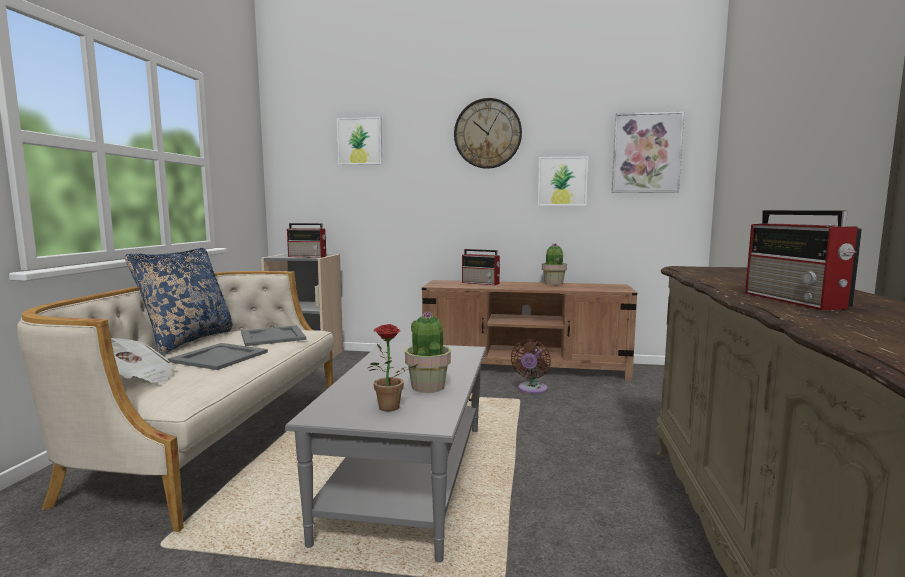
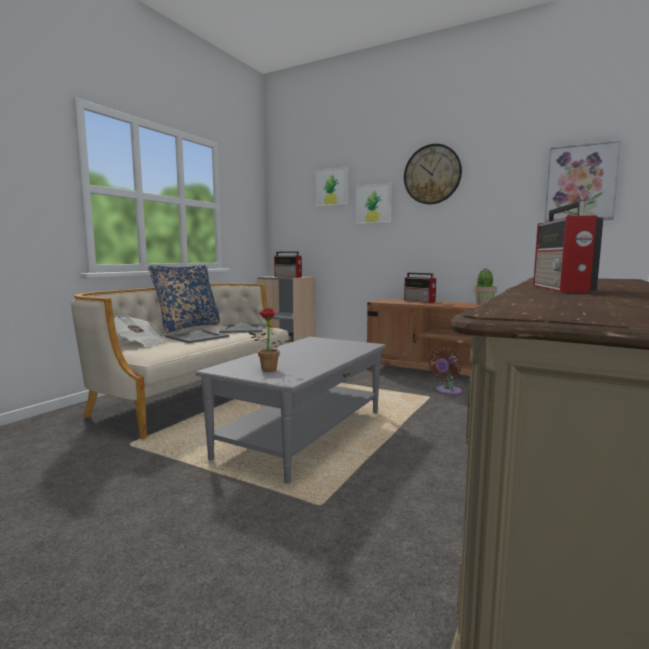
camera: 20 degrees right, 0 degrees up
potted plant [405,312,451,393] -> none
picture [538,156,588,206] -> picture moved to [356,183,392,224]

